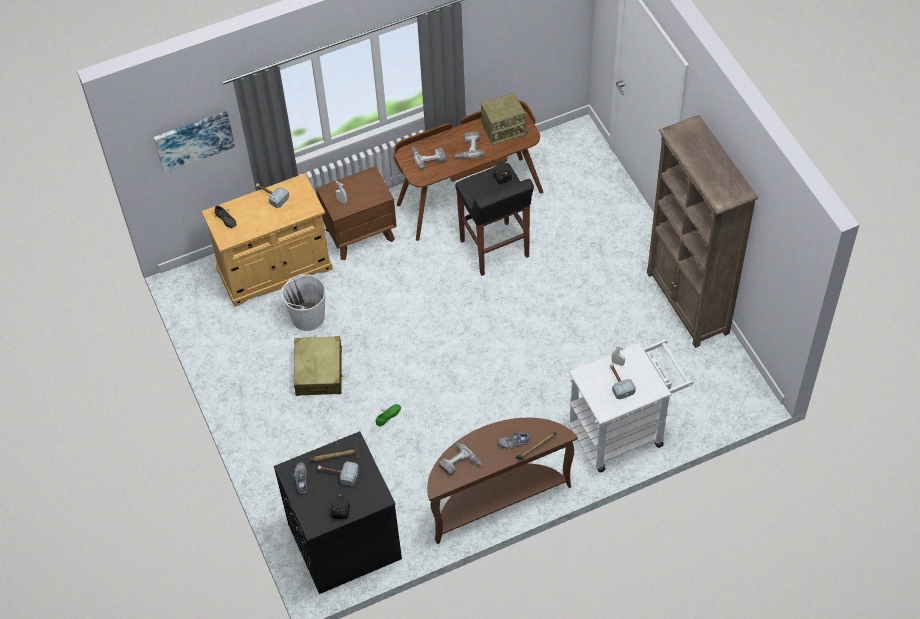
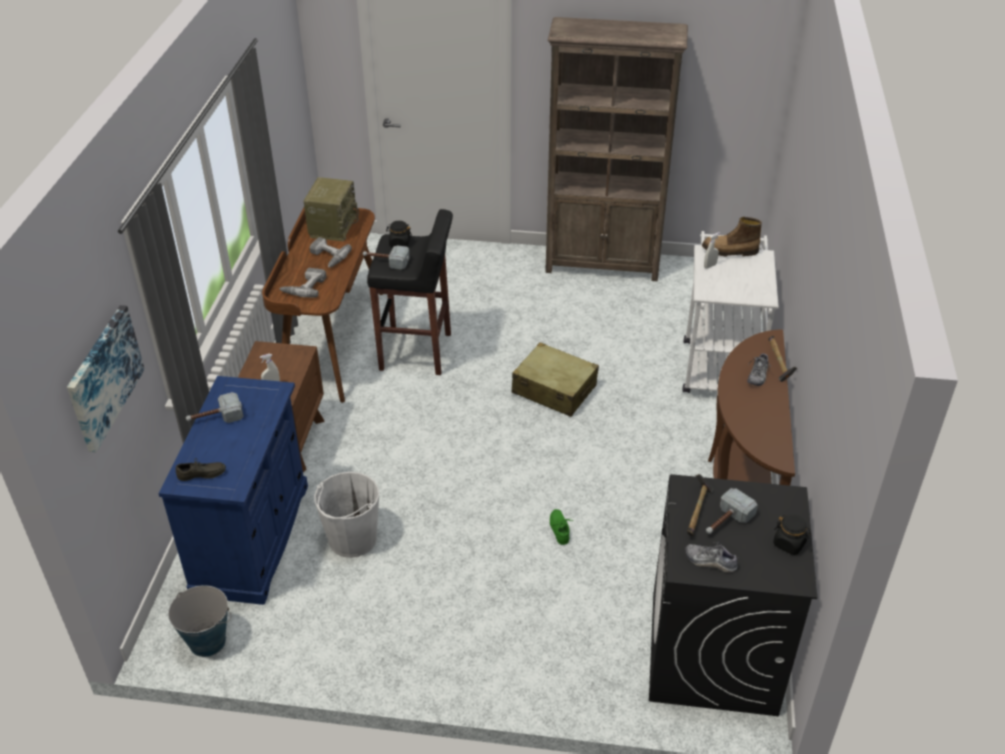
camera: 60 degrees left, 15 degrees down
beige cabinet [201,173,333,307] -> blue cabinet [158,376,308,605]
beige suitcase [294,336,343,396] -> beige suitcase moved to [512,342,599,417]
power drill [439,442,482,476] -> none
hammer [609,364,636,399] -> hammer moved to [363,246,410,270]
none -> bucket [168,585,232,657]
none -> boot [702,217,762,257]

